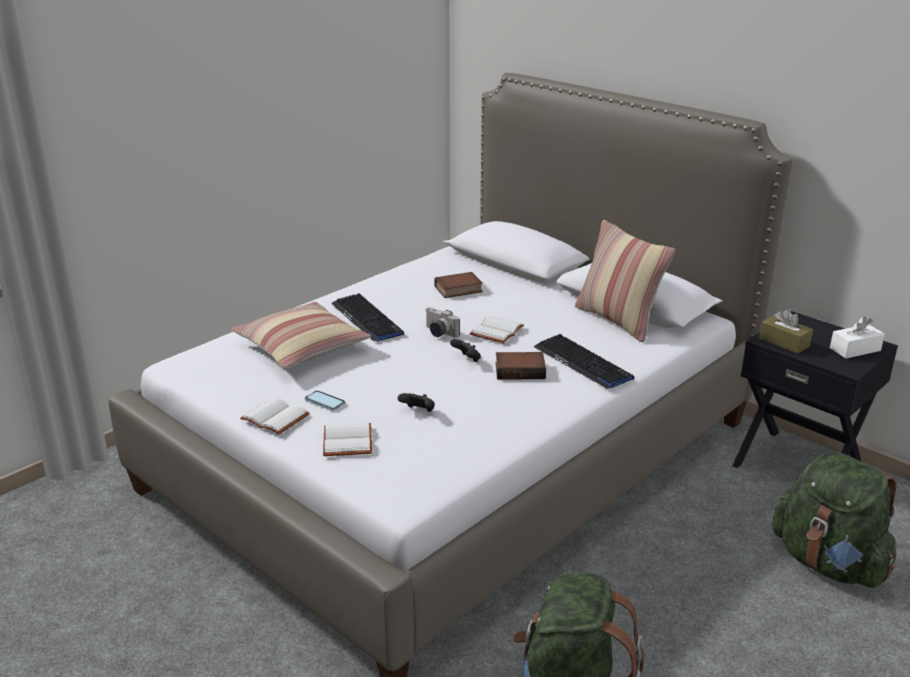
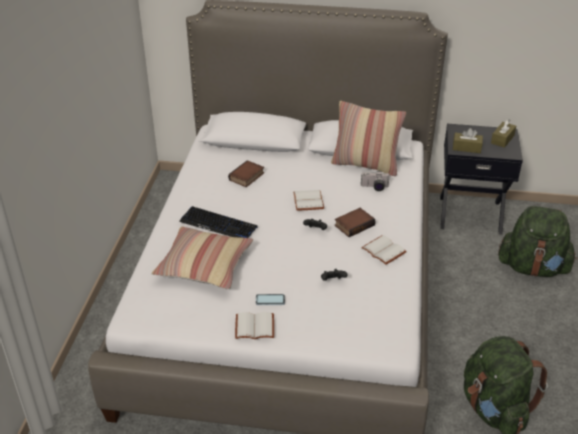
camera: 35 degrees left, 10 degrees up
white book [323,422,372,456] -> white book moved to [361,235,407,265]
camera [425,307,460,337] -> camera moved to [361,171,390,191]
keyboard [534,334,634,389] -> none
white tissue box [830,316,885,359] -> brown tissue box [491,119,516,148]

